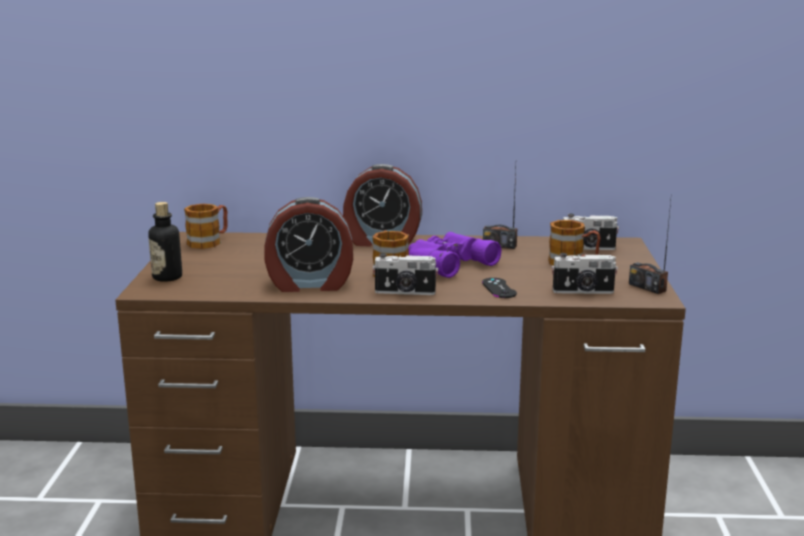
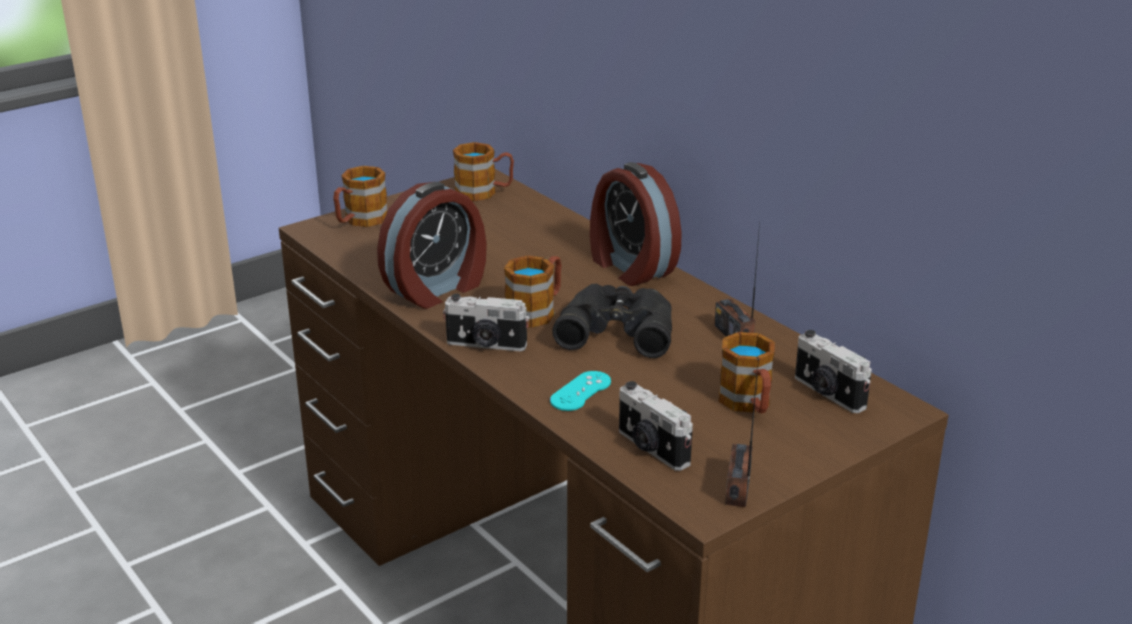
camera: 50 degrees right, 10 degrees up
bottle [148,202,182,282] -> mug [333,166,387,227]
alarm clock [264,197,353,292] -> alarm clock turned 90 degrees counterclockwise [377,182,487,309]
camera [373,253,438,295] -> camera turned 45 degrees counterclockwise [443,294,529,351]
purple binoculars [408,232,501,278] -> black binoculars [552,284,672,358]
black game controller [482,278,517,298] -> turquoise game controller [550,371,611,411]

